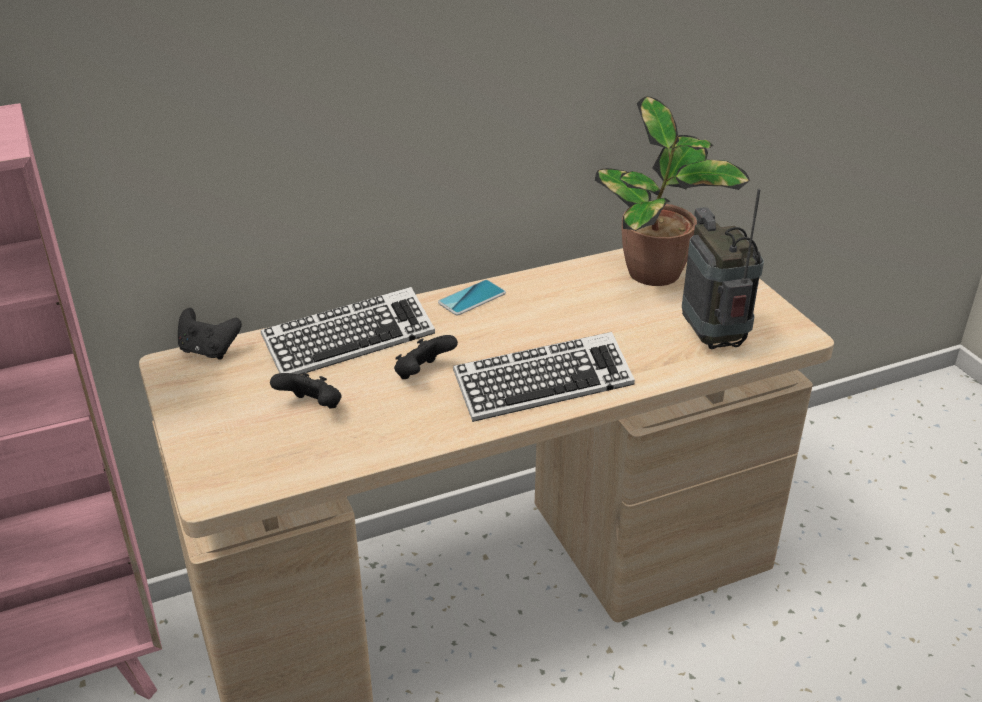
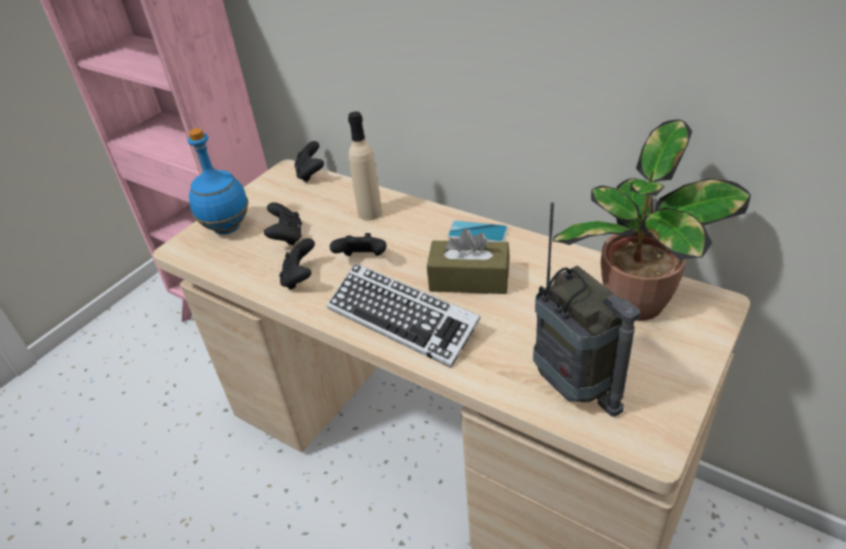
camera: 60 degrees right, 5 degrees up
keyboard [261,287,435,375] -> beige bottle [348,111,382,221]
radio [682,189,764,349] -> radio turned 105 degrees clockwise [533,202,640,417]
none -> blue bottle [187,128,249,235]
none -> black game controller [279,238,315,290]
none -> brown tissue box [427,229,510,294]

